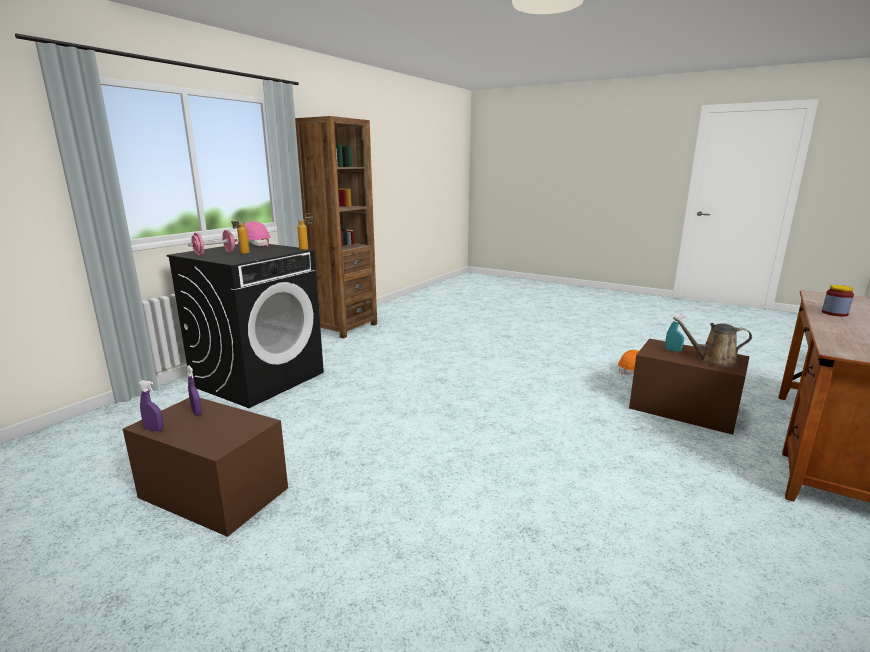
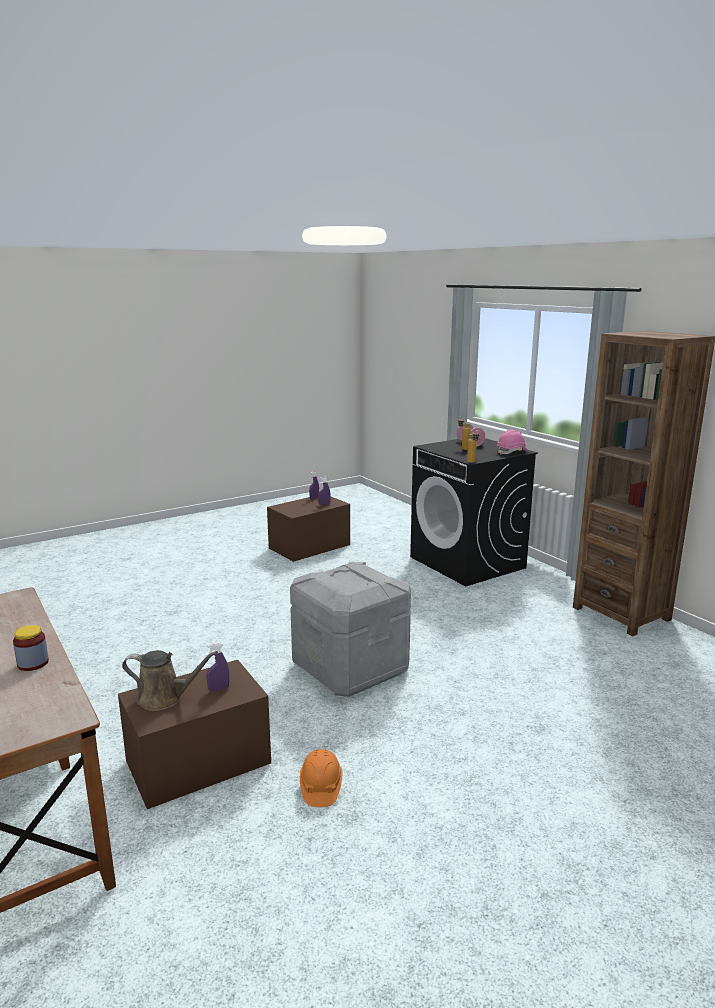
camera: 115 degrees right, 0 degrees up
turquoise spray bottle [665,314,686,352] -> purple spray bottle [206,643,229,692]
brown watering can [673,317,752,367] -> brown watering can turned 60 degrees clockwise [122,650,218,711]
none -> grey storage box [290,562,411,697]

